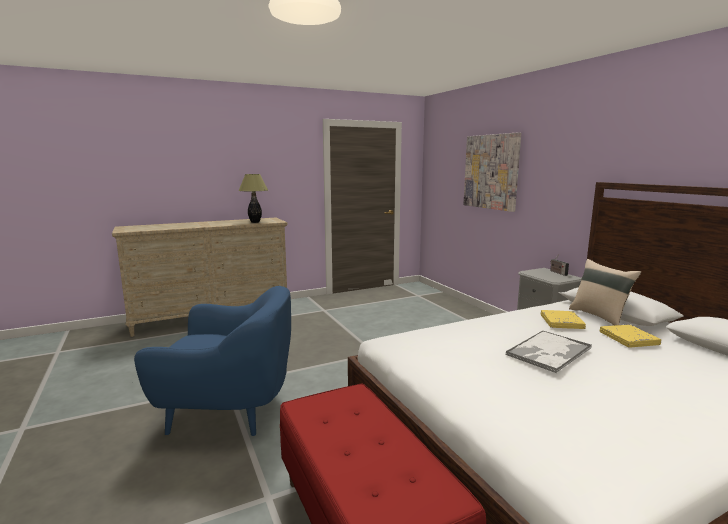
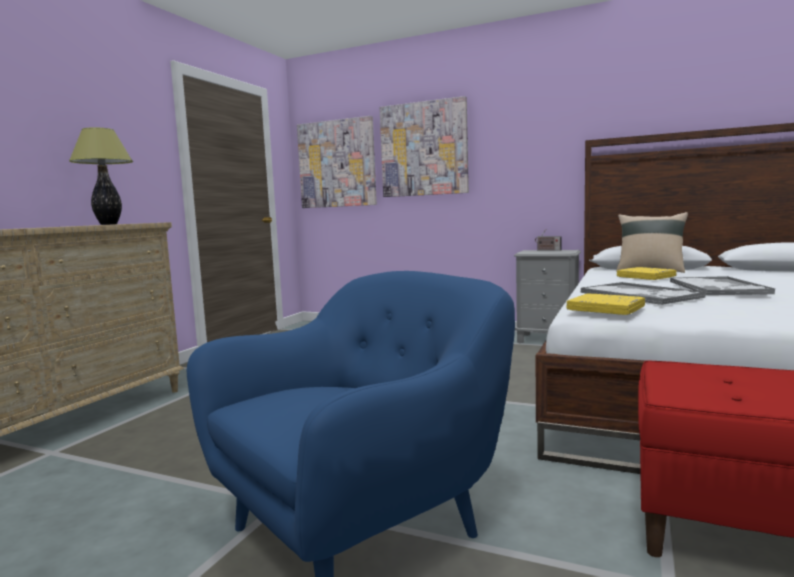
camera: 40 degrees left, 5 degrees down
yellow book [600,325,661,348] -> yellow book moved to [567,293,645,315]
none -> picture [297,116,377,208]
none -> tray [580,282,706,305]

